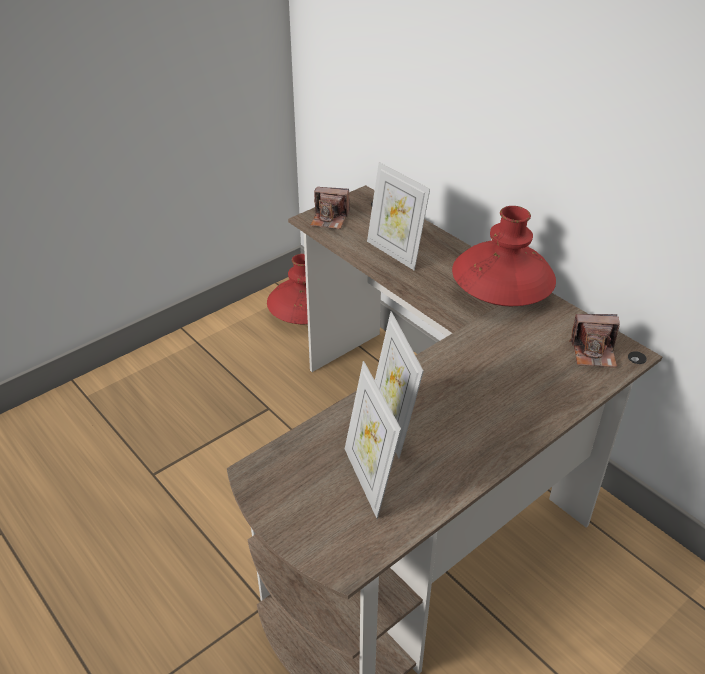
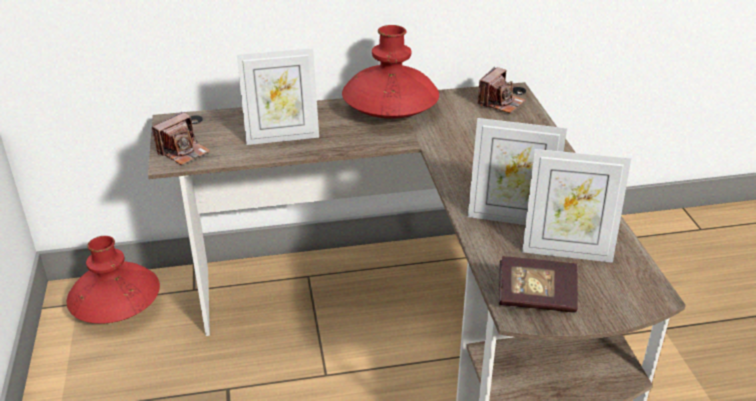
camera: 60 degrees left, 5 degrees down
none -> book [499,256,578,313]

